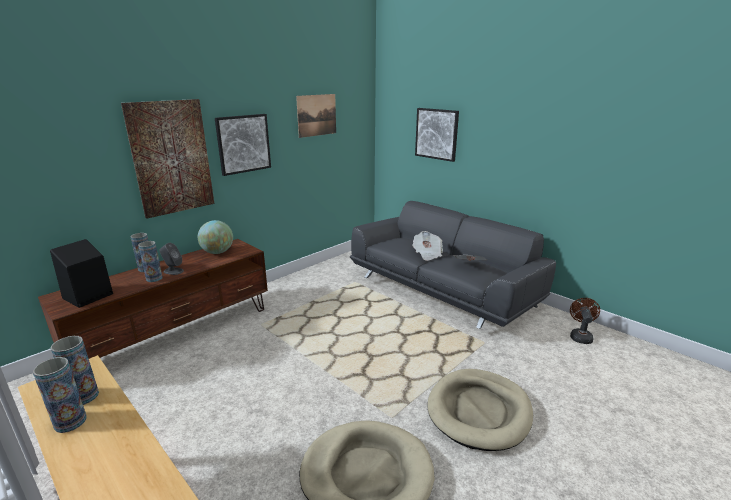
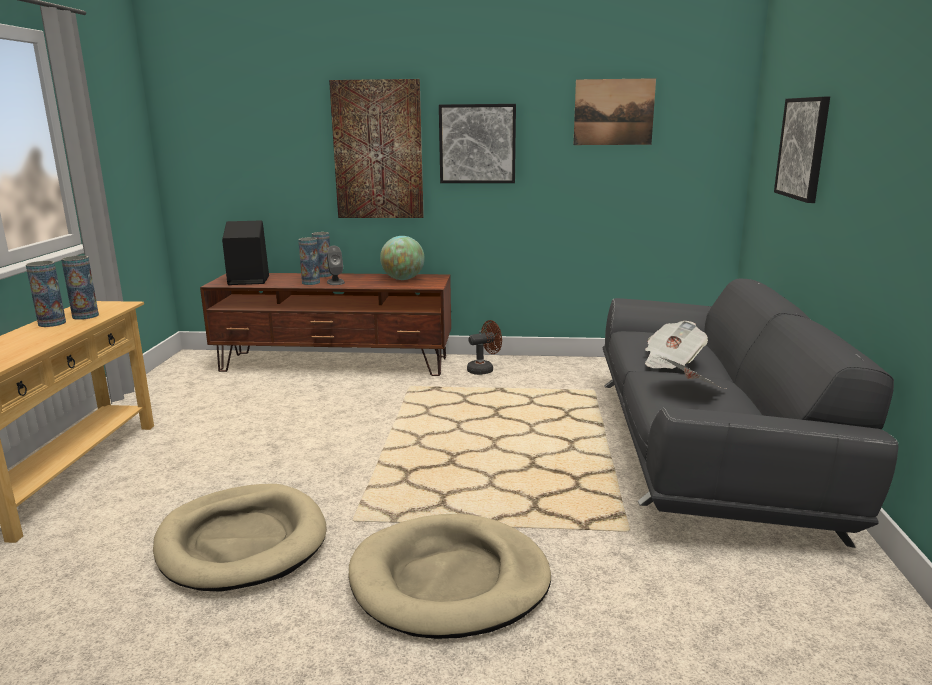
camera: 50 degrees right, 5 degrees down
brown fan [570,298,600,344] -> brown fan moved to [467,320,502,375]

